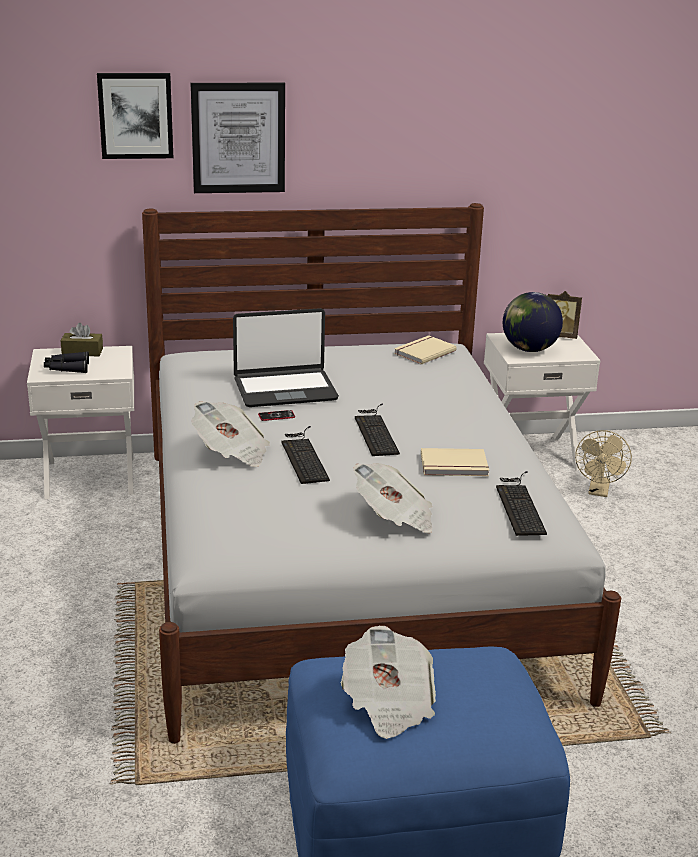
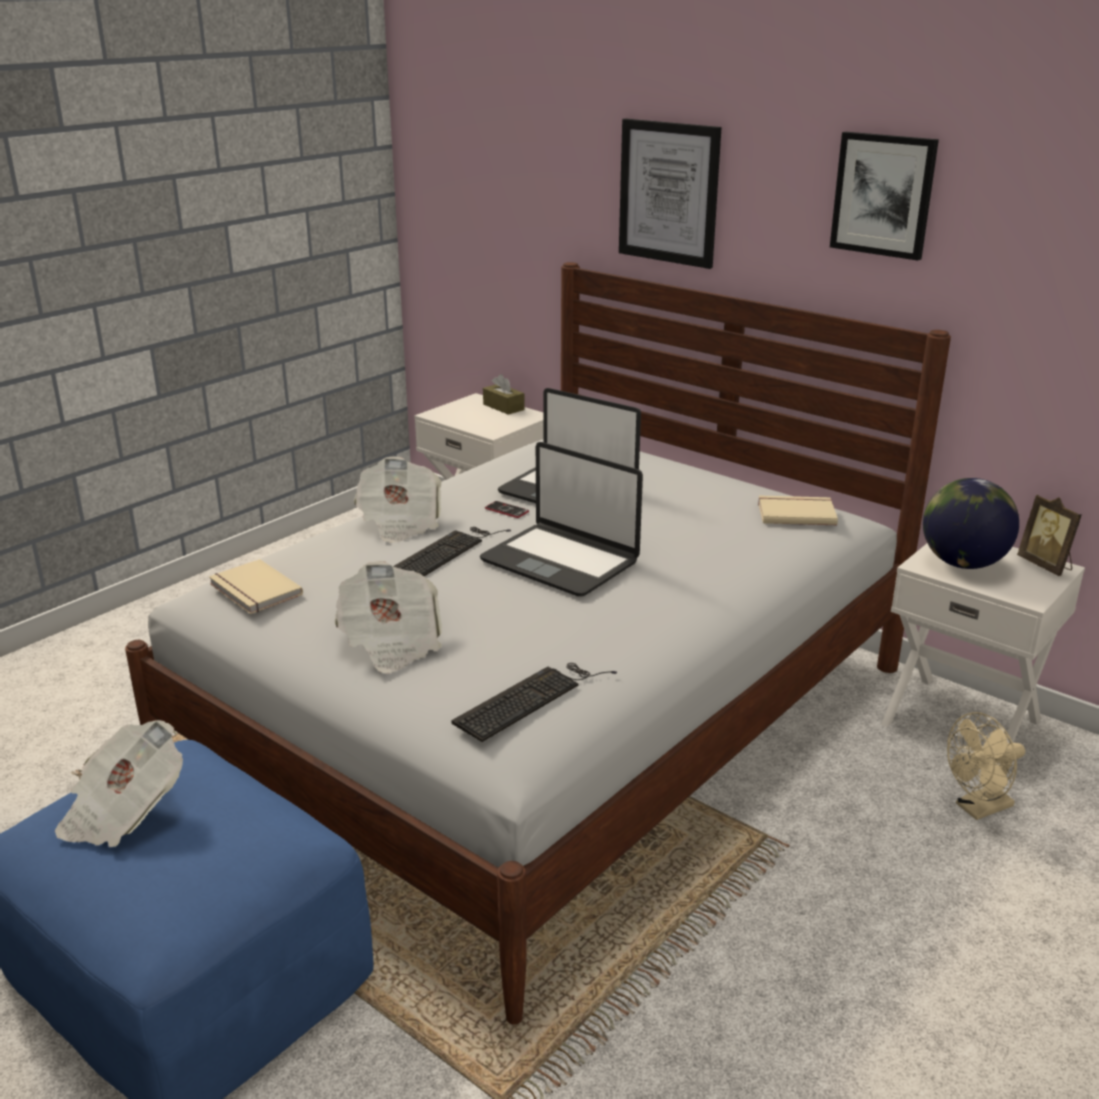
camera: 50 degrees right, 0 degrees up
black binoculars [44,351,89,373] -> none
picture [97,73,173,159] -> picture moved to [830,132,939,261]
keyboard [355,403,400,456] -> laptop [480,442,643,596]
beige book [421,448,489,476] -> beige book moved to [209,559,303,614]

